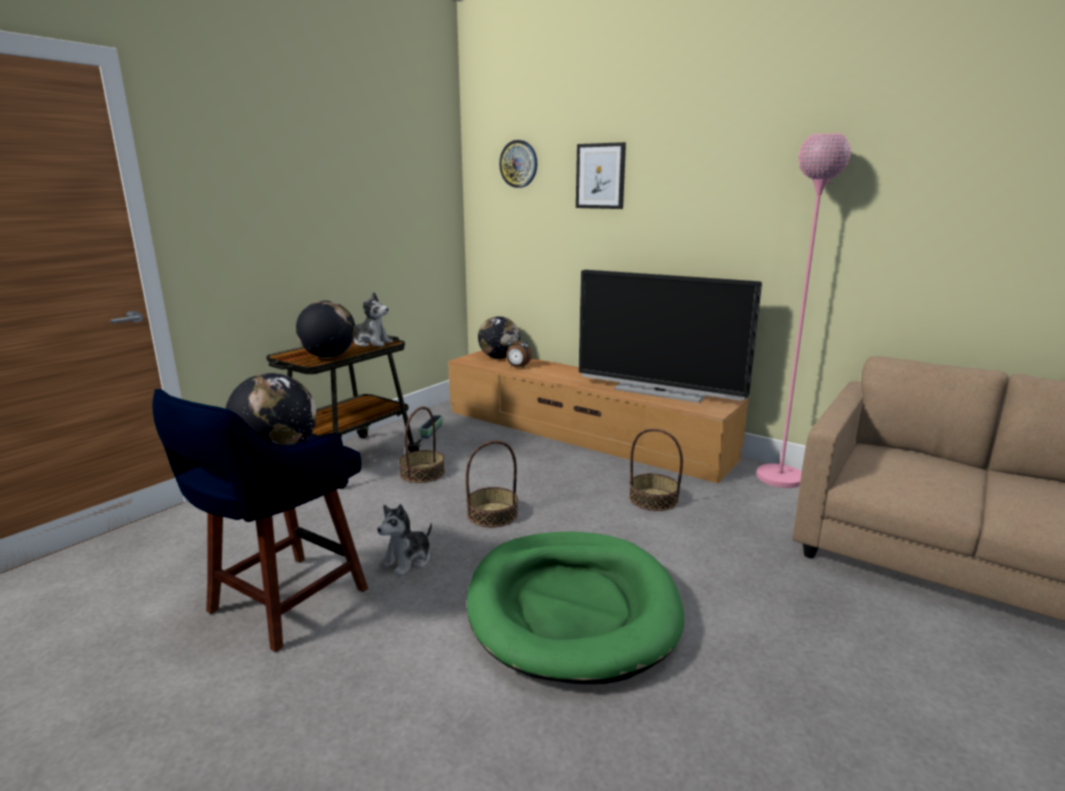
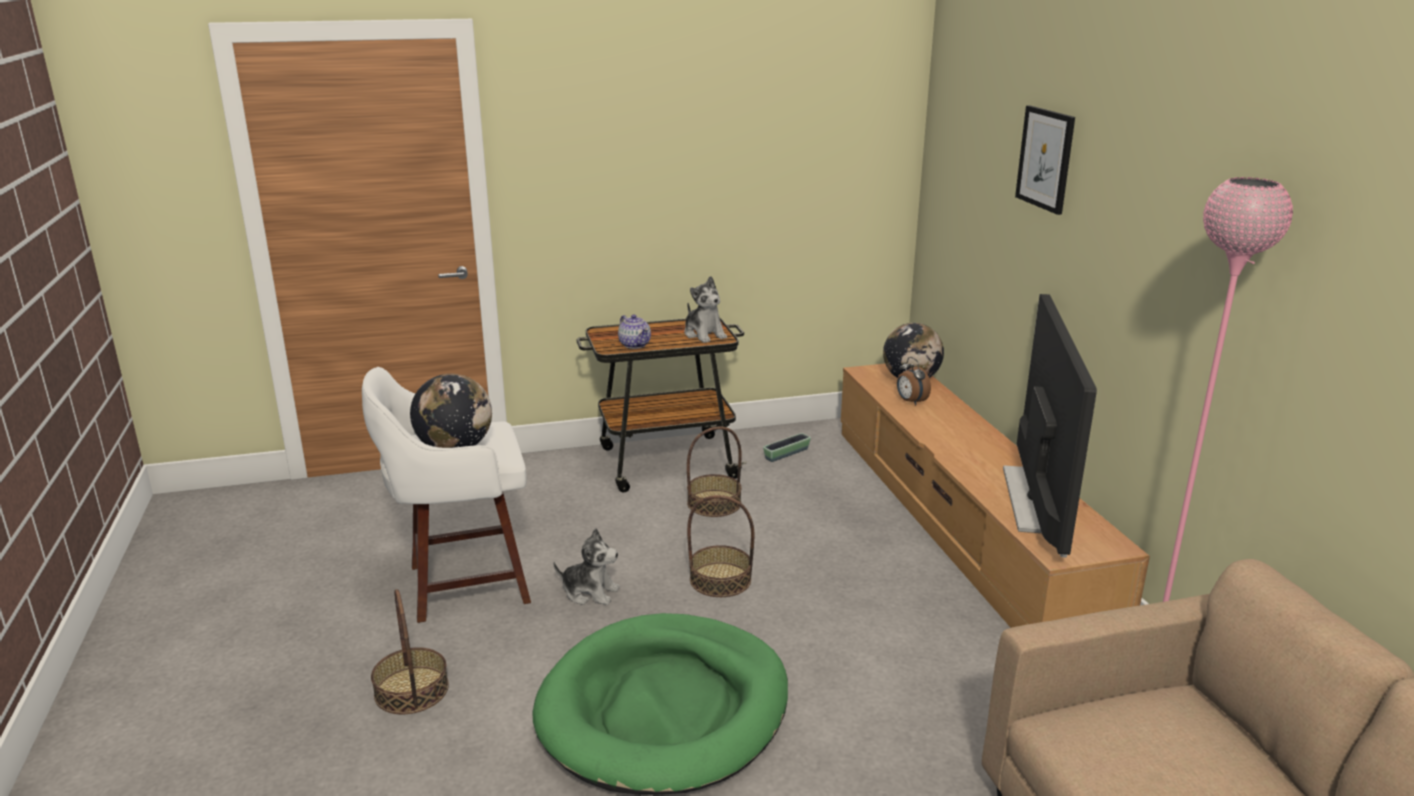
camera: 40 degrees right, 5 degrees up
blue stool [152,389,368,652] -> white stool [362,367,531,623]
globe [296,301,356,358] -> teapot [618,314,651,349]
plush toy [377,504,432,576] -> plush toy turned 150 degrees counterclockwise [553,528,620,605]
wall clock [499,140,537,188] -> none
television [579,270,762,403] -> television turned 150 degrees counterclockwise [1003,294,1097,558]
basket [629,428,683,511] -> basket moved to [371,589,449,714]

